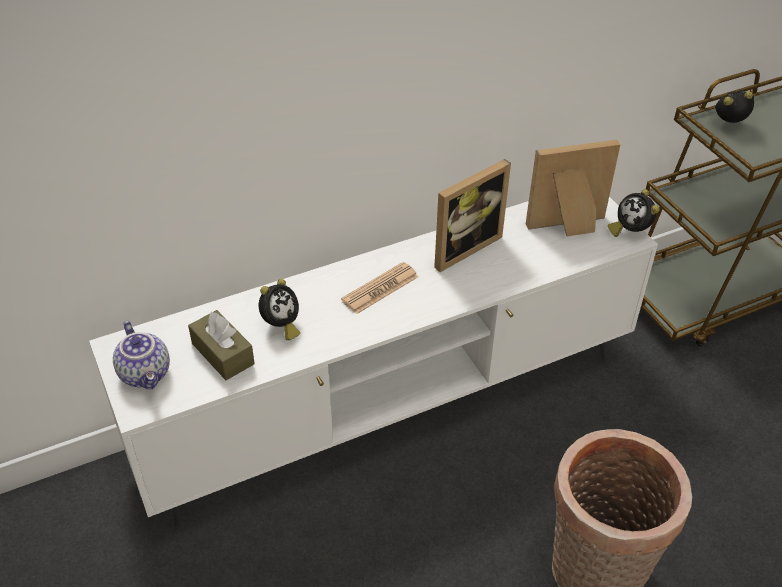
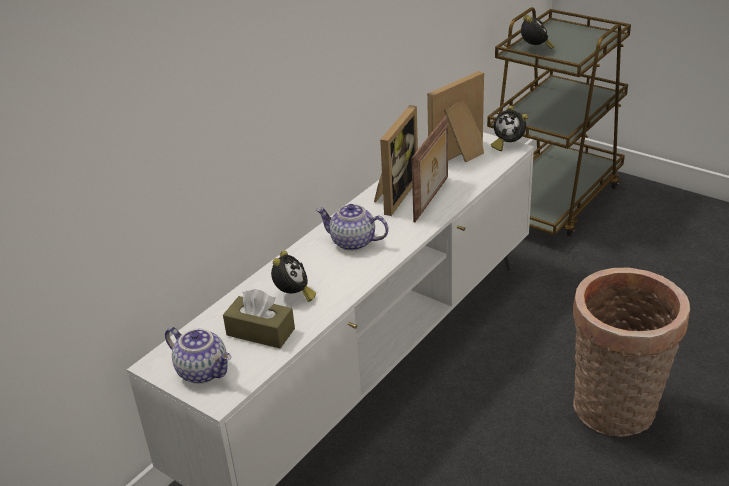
camera: 25 degrees left, 10 degrees down
newspaper [341,262,419,314] -> teapot [316,204,389,251]
alarm clock [715,90,754,123] -> alarm clock turned 120 degrees clockwise [521,15,555,49]
none -> picture frame [412,115,448,222]

